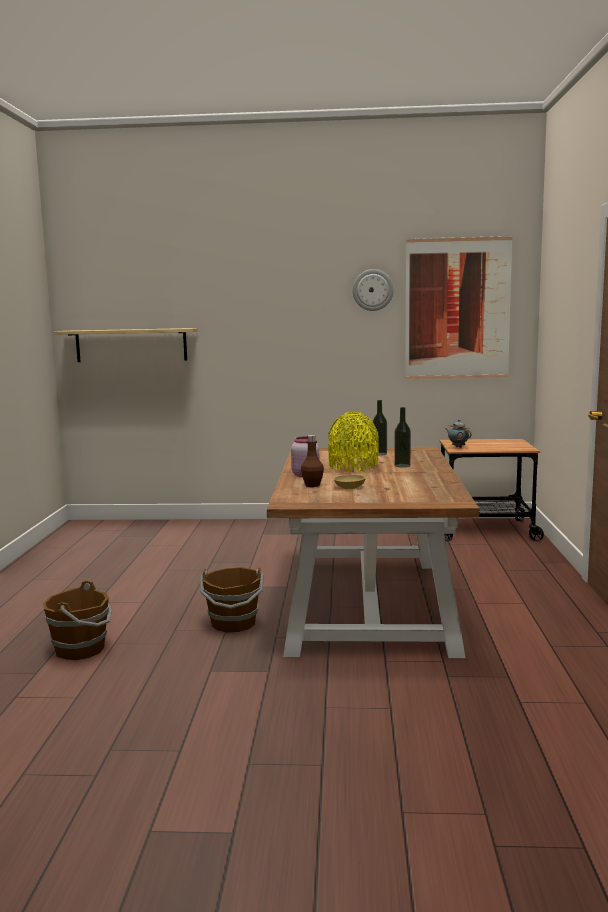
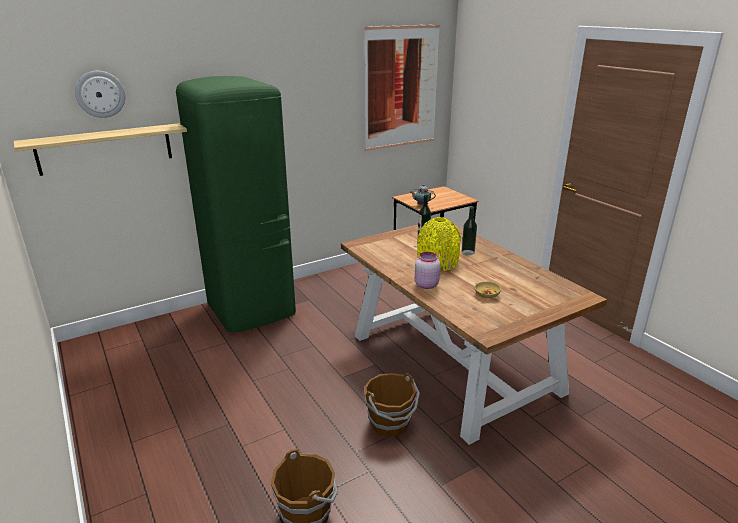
camera: 35 degrees left, 15 degrees up
brown bottle [301,435,324,487] -> none
wall clock [353,269,394,311] -> wall clock moved to [75,71,125,118]
none -> green fridge [176,76,296,333]

